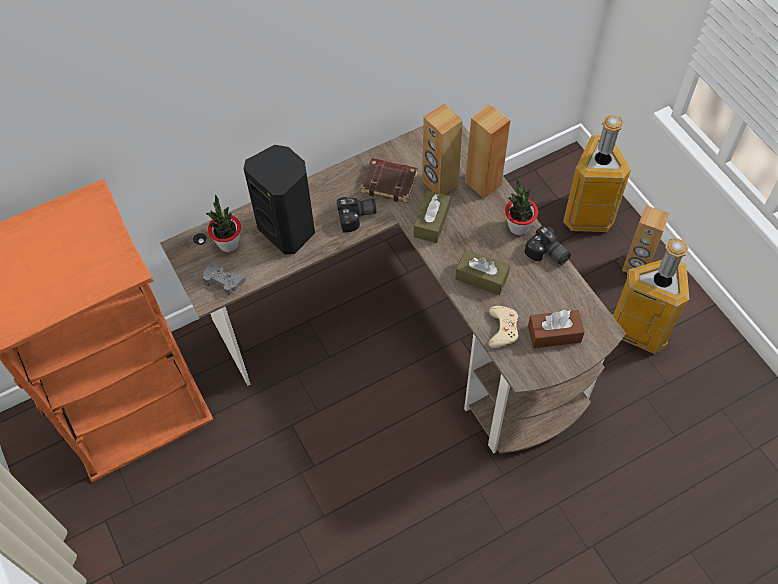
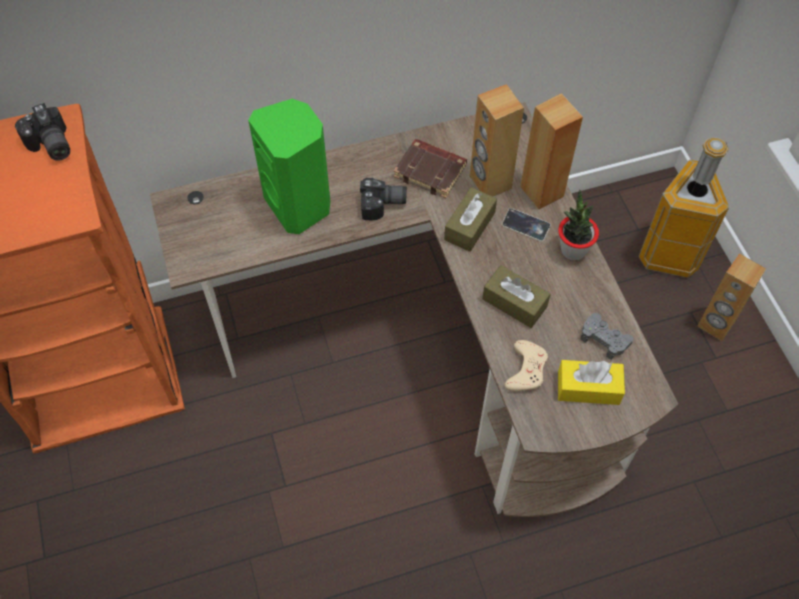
camera: 10 degrees right, 0 degrees up
grey game controller [203,262,246,296] -> grey game controller moved to [581,313,634,360]
potted plant [206,195,241,252] -> none
black speaker [244,145,315,254] -> green speaker [248,99,331,234]
camera [524,226,571,265] -> camera moved to [15,103,70,161]
brown tissue box [528,309,585,348] -> yellow tissue box [558,360,625,405]
trash can [612,238,689,354] -> none
none -> phone [502,208,551,242]

